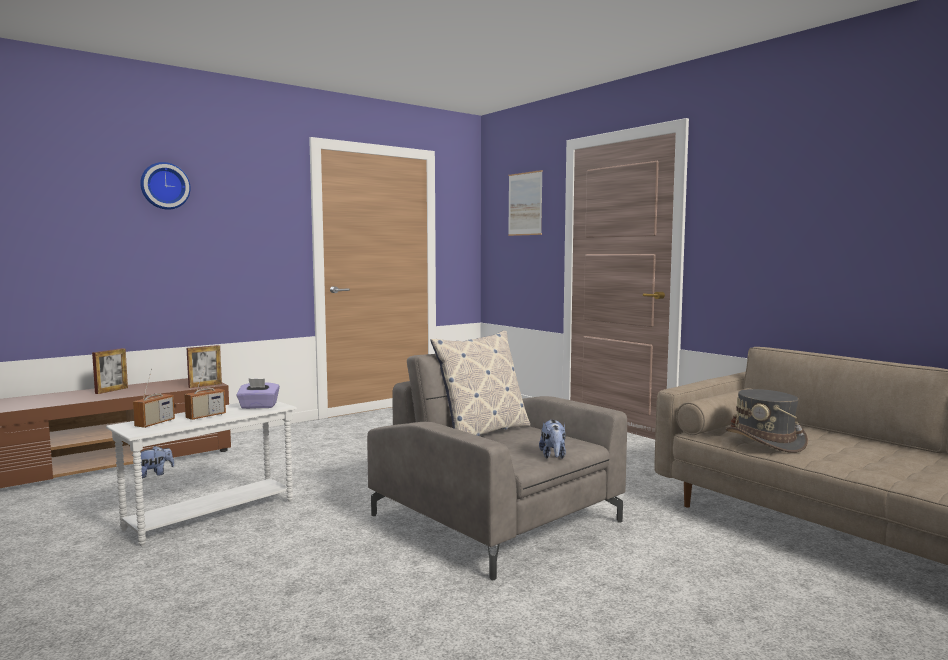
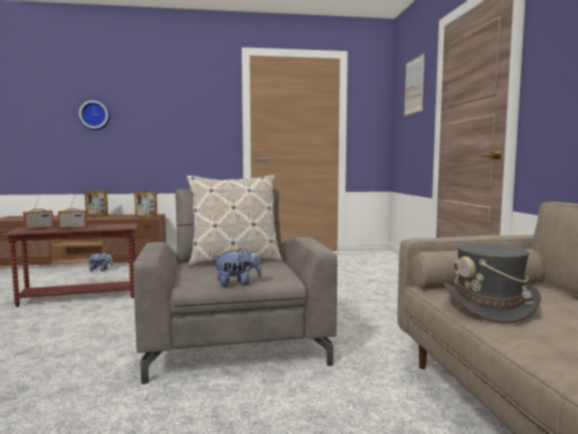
camera: 30 degrees right, 0 degrees up
white side table [106,401,297,546] -> brown side table [4,223,138,307]
wall clock [140,162,191,210] -> wall clock moved to [78,99,110,130]
purple tissue box [236,378,280,409] -> none
plush toy [539,420,566,459] -> plush toy turned 135 degrees counterclockwise [213,248,261,287]

